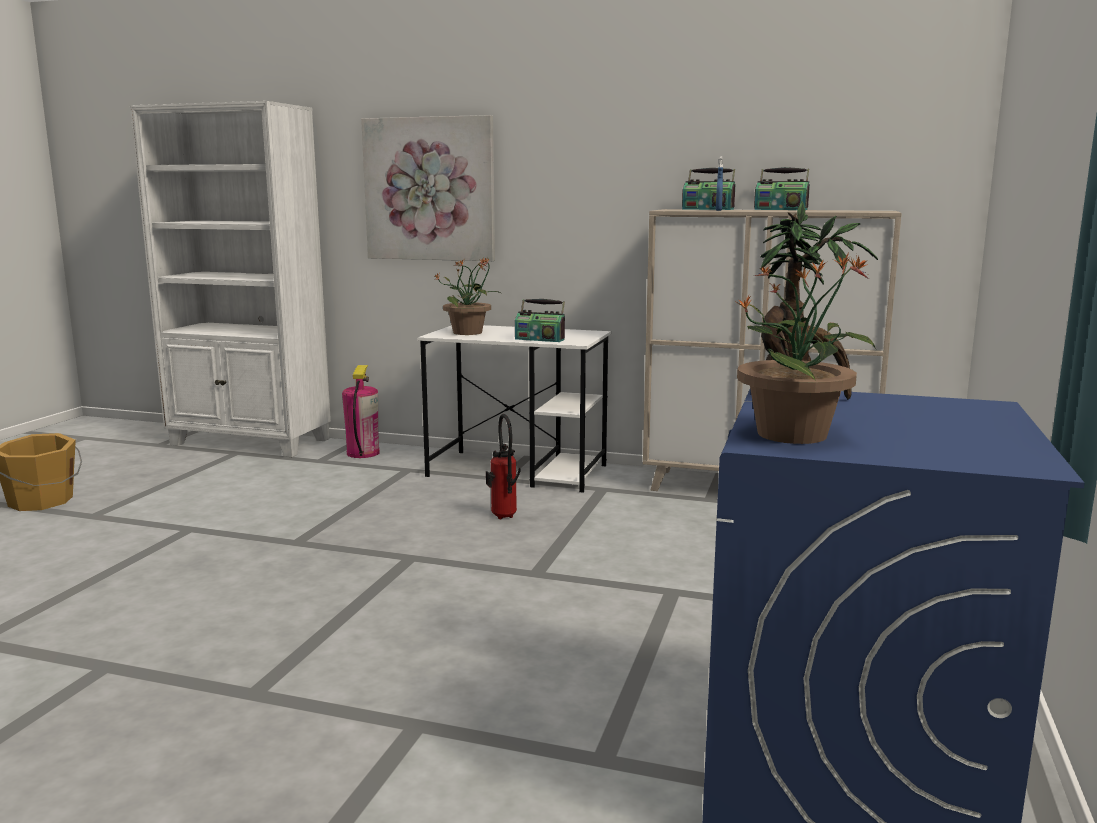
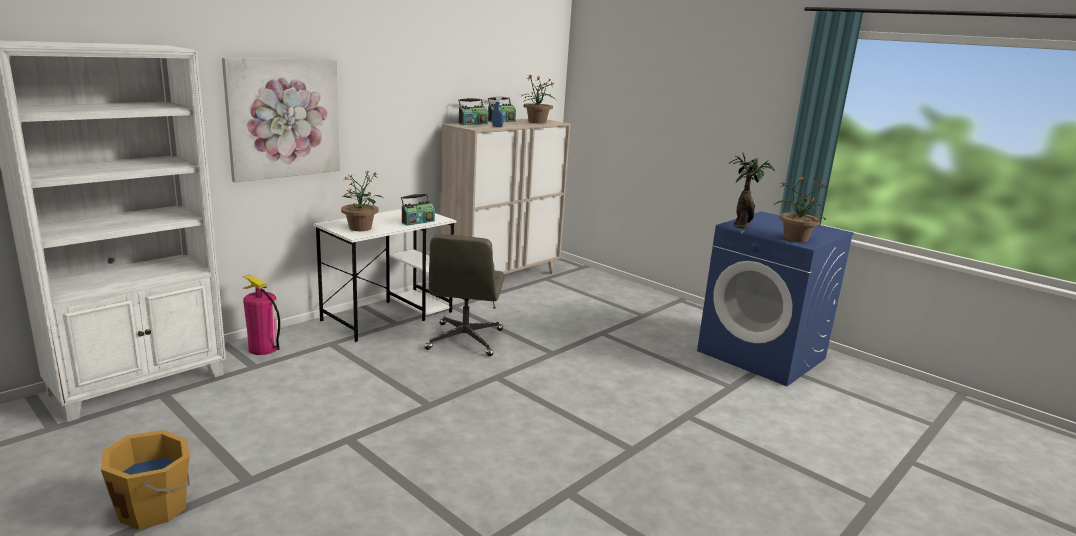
camera: 65 degrees left, 5 degrees up
fire extinguisher [486,414,521,519] -> grey office chair [425,234,504,356]
none -> potted plant [521,74,556,124]

